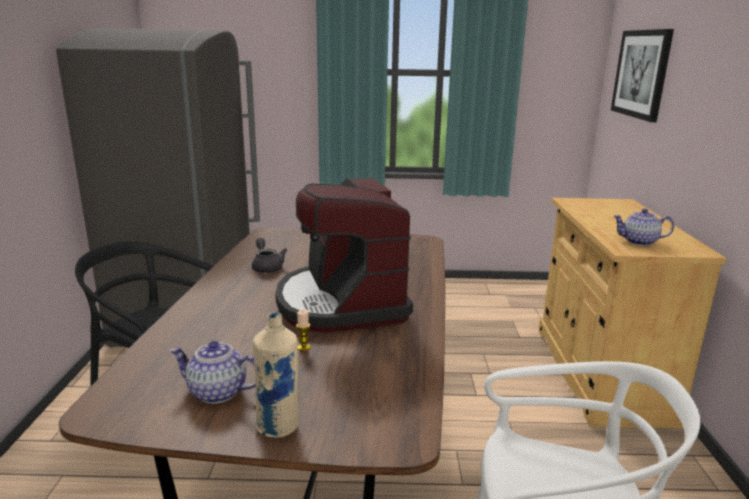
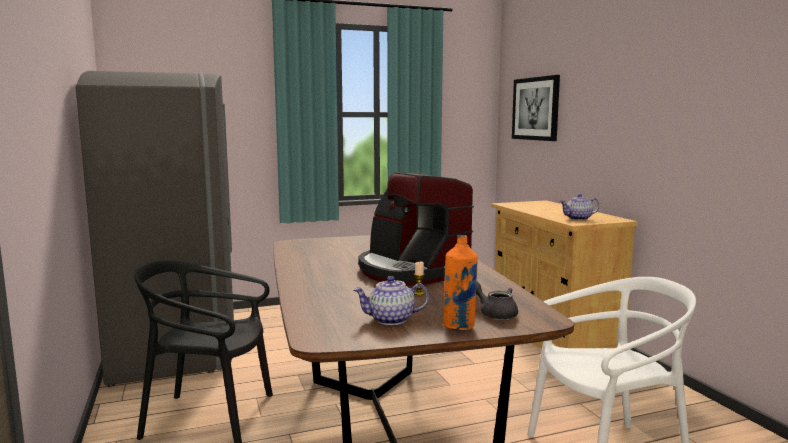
camera: 20 degrees left, 10 degrees down
grey teapot [252,238,287,273] -> grey teapot moved to [476,281,518,319]
beige bottle [253,312,299,438] -> orange bottle [443,235,478,331]

